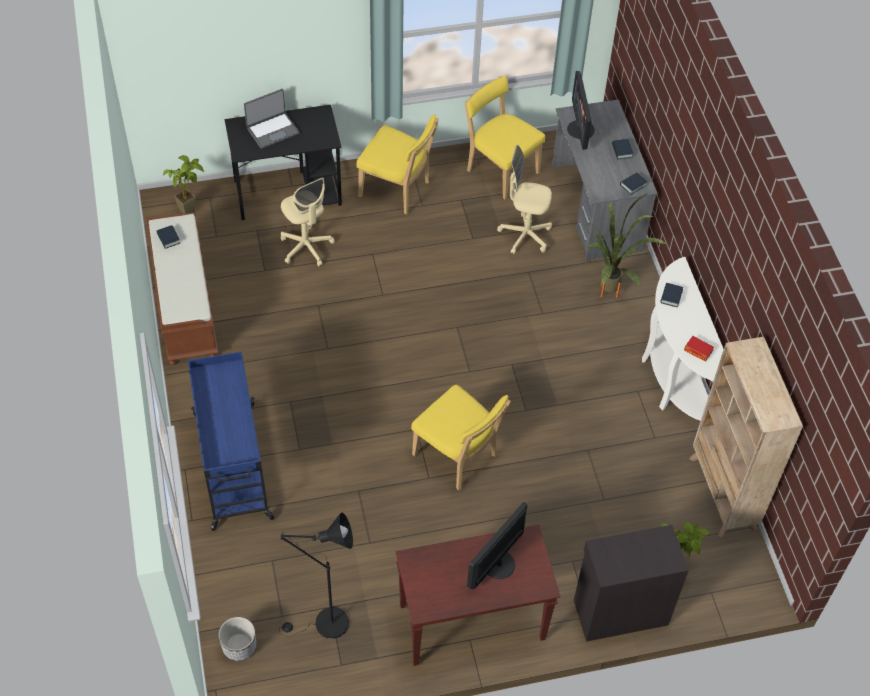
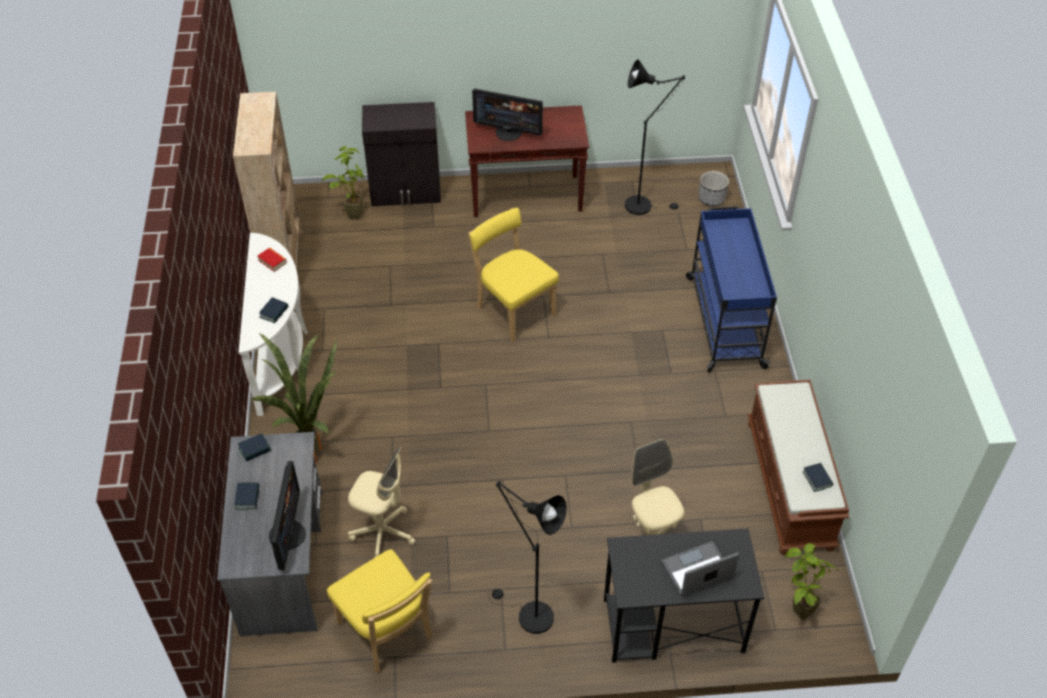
camera: 170 degrees left, 5 degrees down
yellow chair [356,114,439,215] -> black floor lamp [487,481,567,634]
monitor [467,502,527,589] -> monitor turned 60 degrees clockwise [472,89,543,141]

